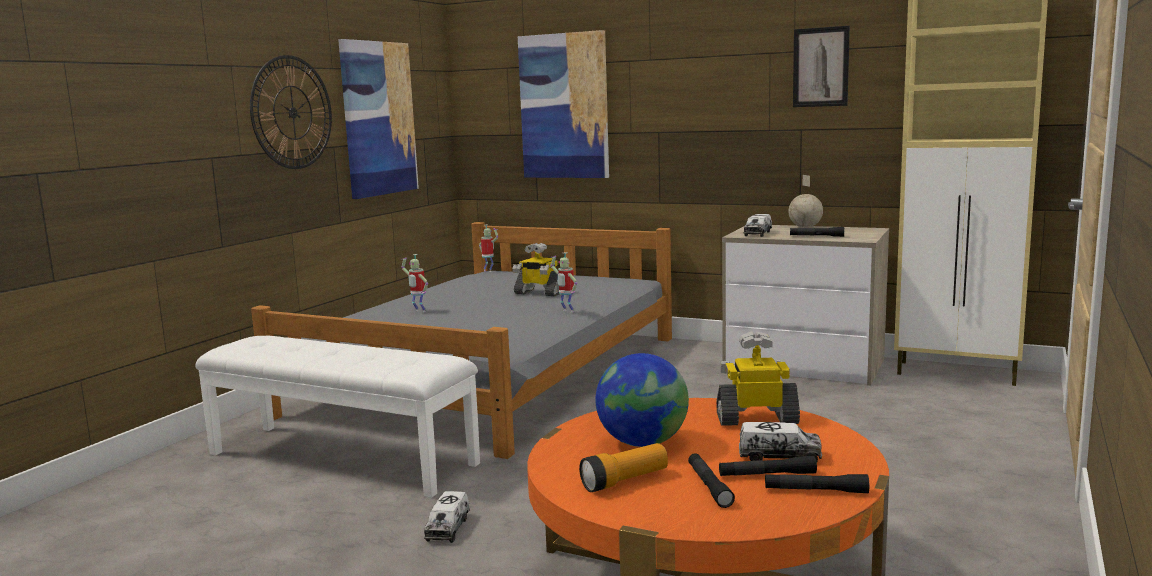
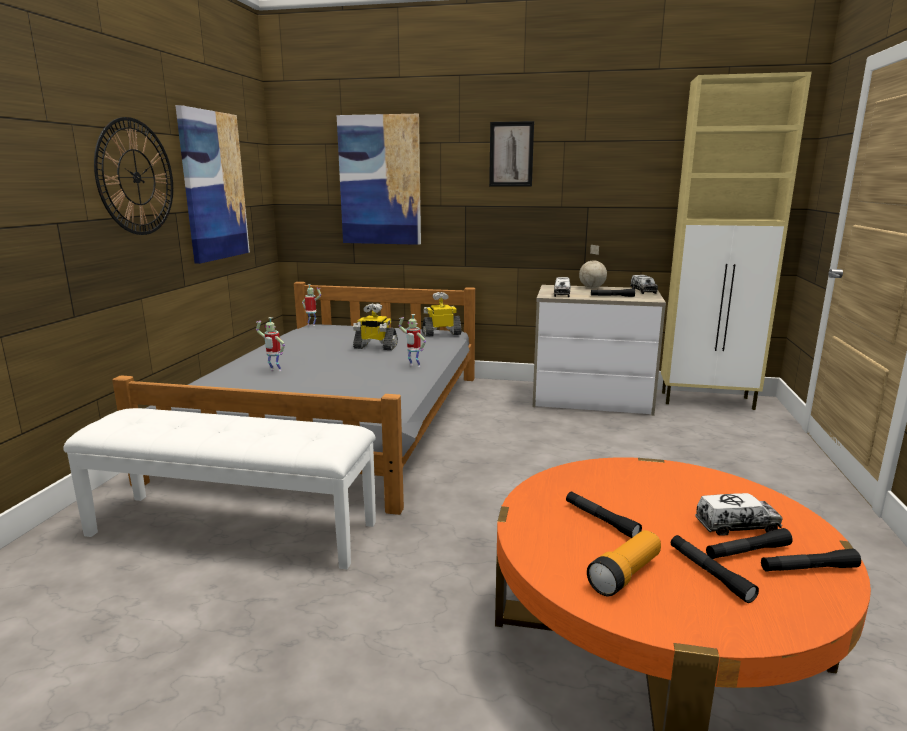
camera: 15 degrees left, 5 degrees up
toy truck [424,491,470,543] -> toy truck moved to [630,275,658,294]
globe [596,353,689,447] -> black flashlight [566,491,642,538]
toy robot [716,331,800,426] -> toy robot moved to [422,292,462,337]
picture [793,26,850,107] -> picture moved to [489,121,534,187]

